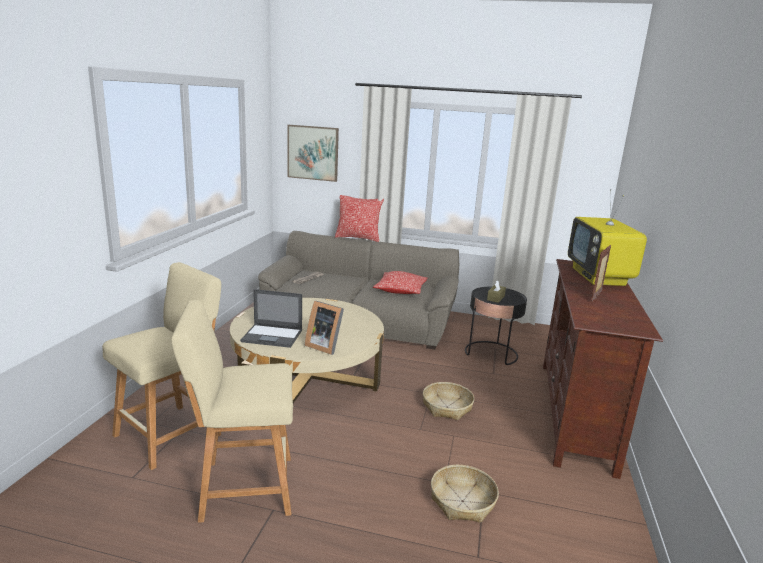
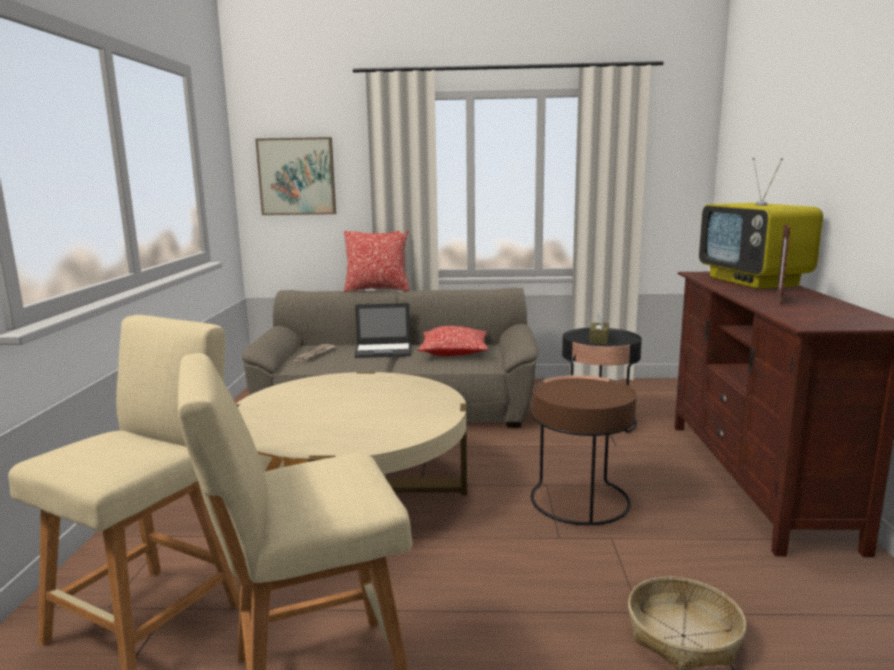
camera: 10 degrees left, 5 degrees down
laptop [240,289,302,348] -> laptop moved to [354,303,411,358]
picture frame [305,301,344,355] -> none
basket [423,382,474,420] -> brown side table [531,375,637,526]

